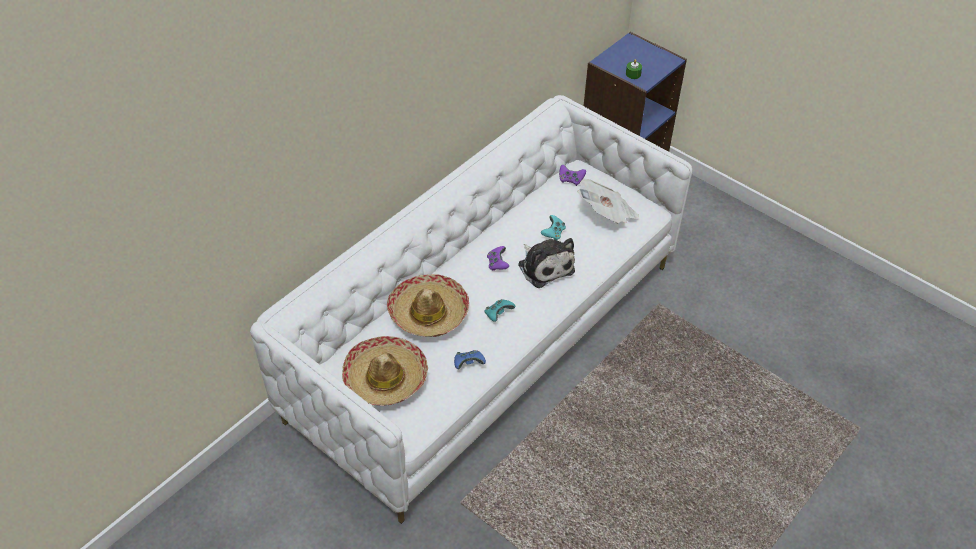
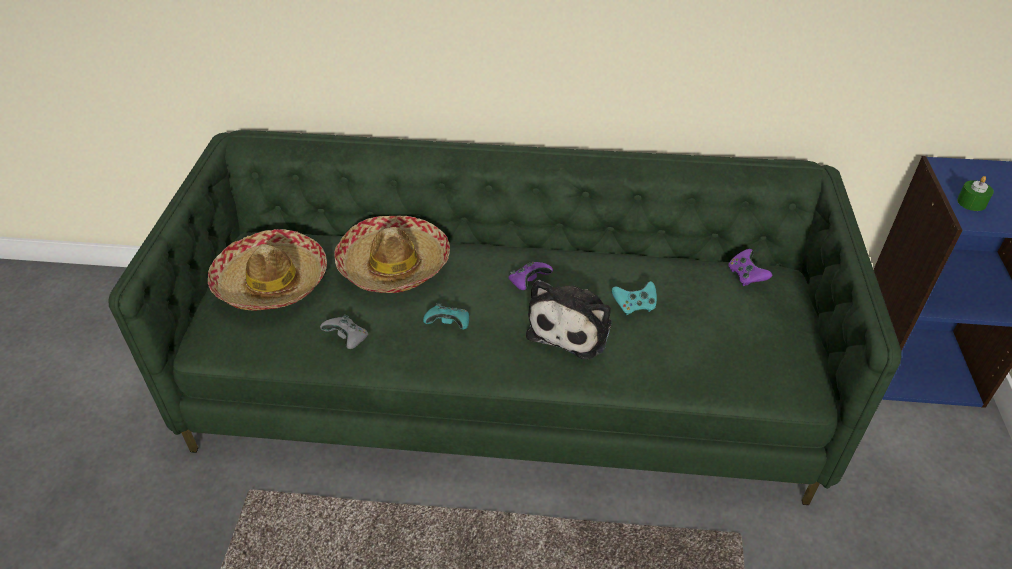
camera: 55 degrees right, 5 degrees down
white sofa [250,95,692,524] -> green sofa [108,130,901,505]
blue game controller [454,350,486,369] -> grey game controller [320,315,368,349]
newspaper [577,179,639,223] -> none

